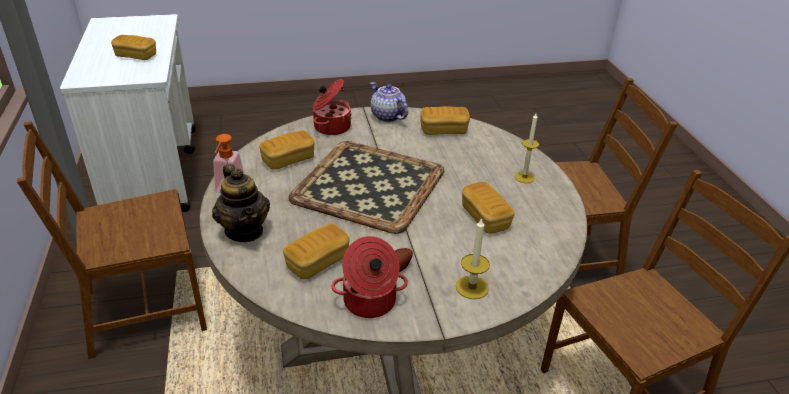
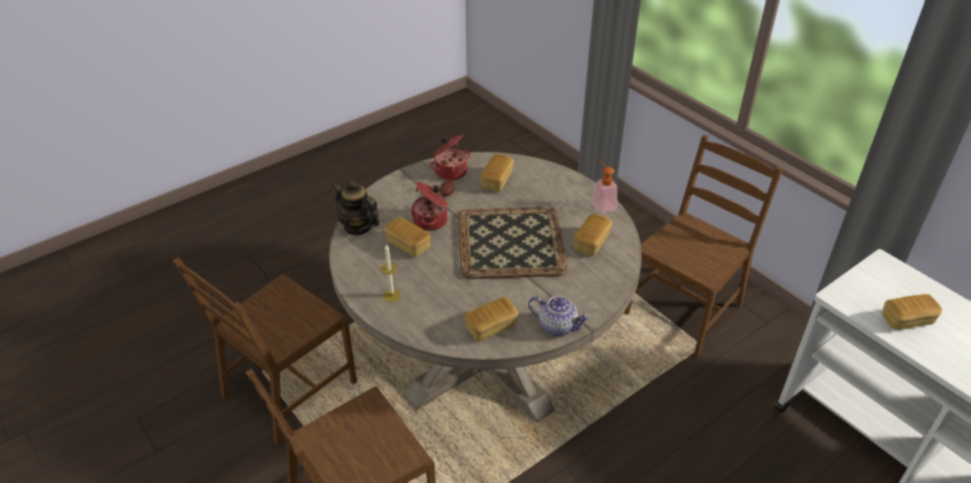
camera: 155 degrees right, 5 degrees up
teapot [212,164,270,242] -> teapot moved to [332,181,380,235]
cooking pot [313,79,351,135] -> cooking pot moved to [411,182,448,231]
candle [456,218,490,299] -> none

